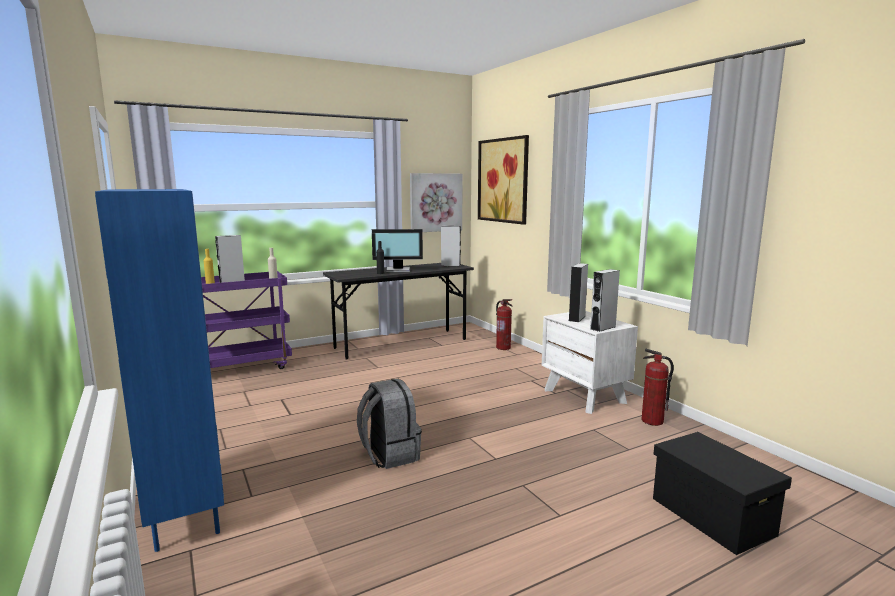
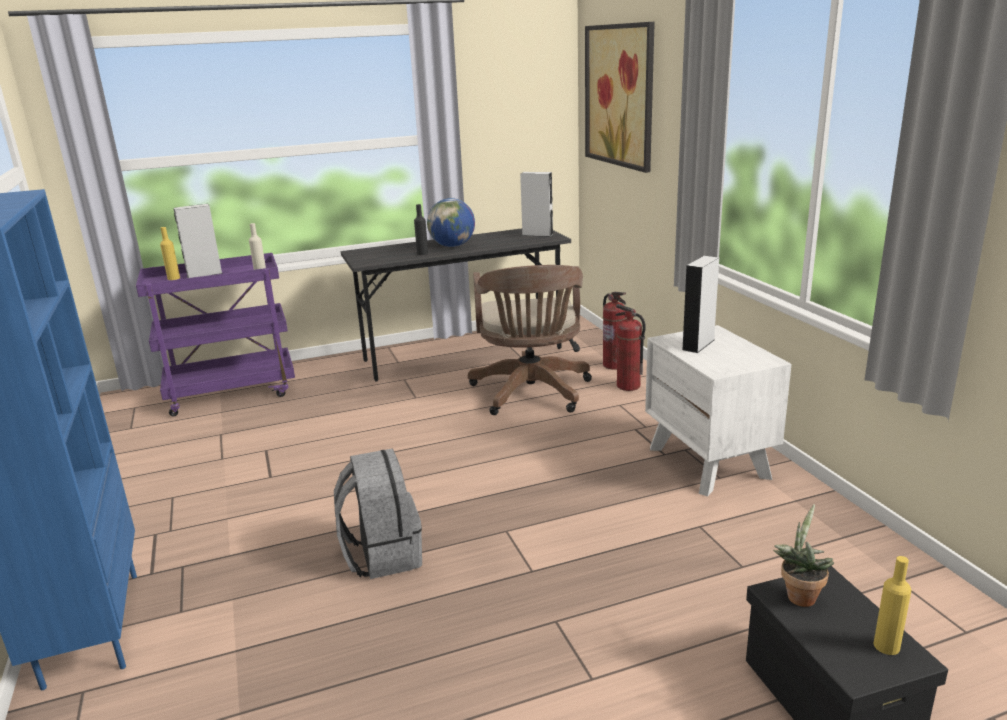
camera: 10 degrees right, 10 degrees up
monitor [372,229,423,272] -> globe [427,198,475,247]
picture [410,173,463,232] -> none
grey speaker [590,269,620,332] -> none
fire extinguisher [642,348,674,426] -> fire extinguisher moved to [615,304,646,391]
none -> brown office chair [468,265,592,415]
none -> potted plant [773,504,834,607]
none -> yellow bottle [873,556,911,655]

